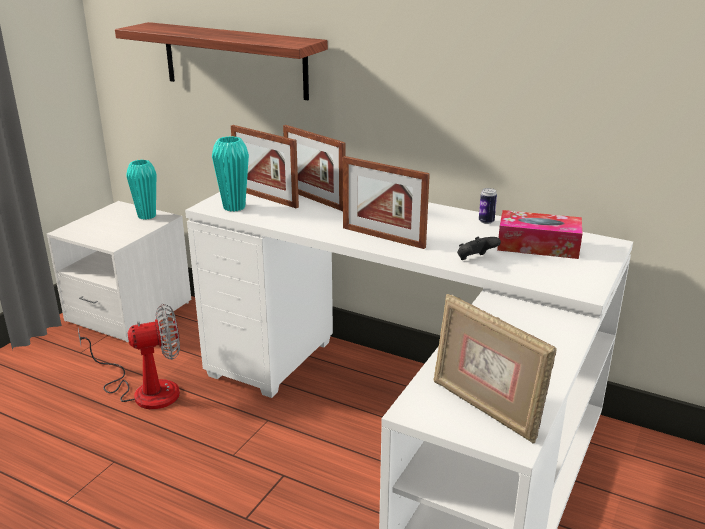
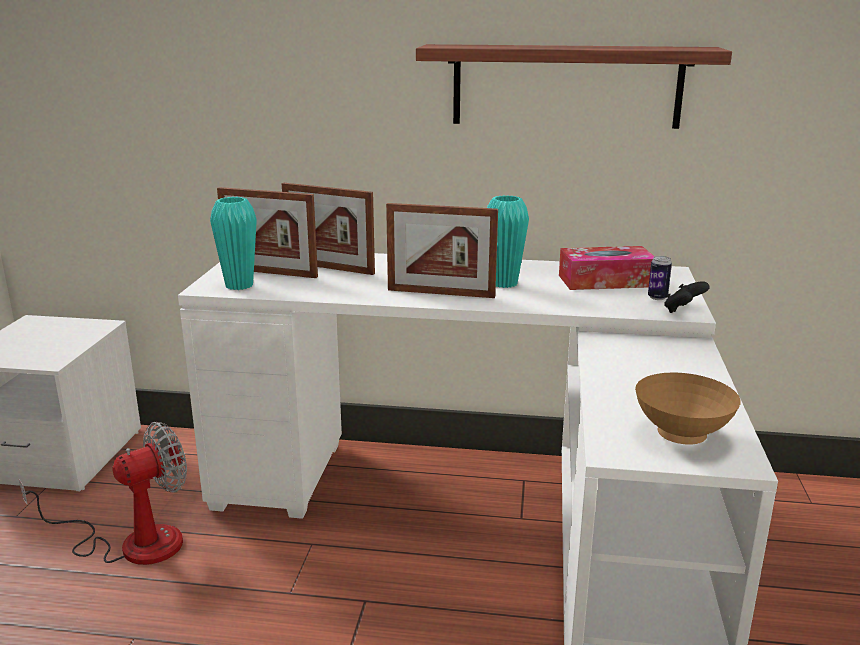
camera: 20 degrees left, 5 degrees down
shelf [115,22,328,100] -> shelf moved to [416,44,732,129]
turquoise vase [126,160,156,220] -> turquoise vase moved to [487,195,529,288]
picture frame [434,294,557,443] -> brown bowl [635,372,741,445]
black game controller [457,237,501,260] -> black game controller moved to [664,281,710,313]
can [479,188,497,224] -> can moved to [648,256,672,300]

